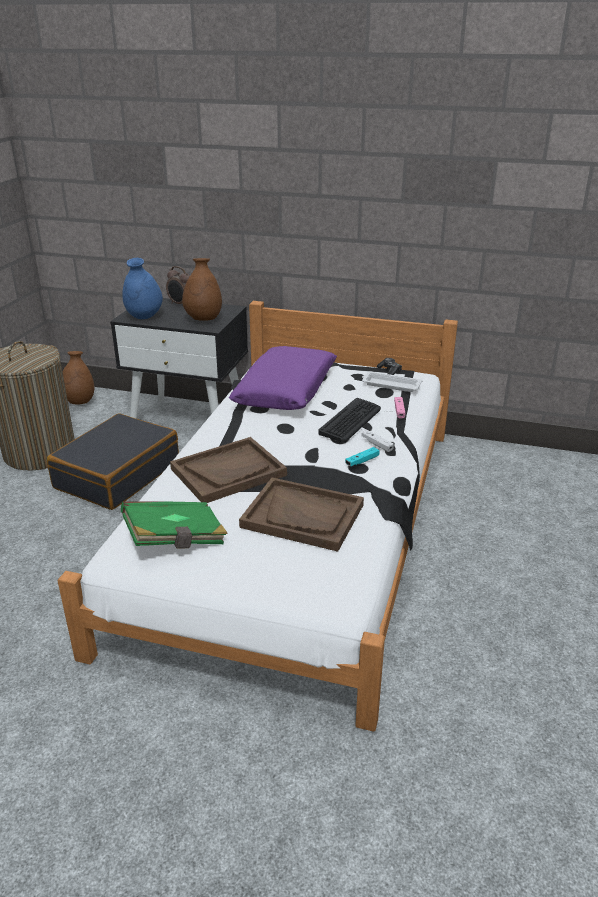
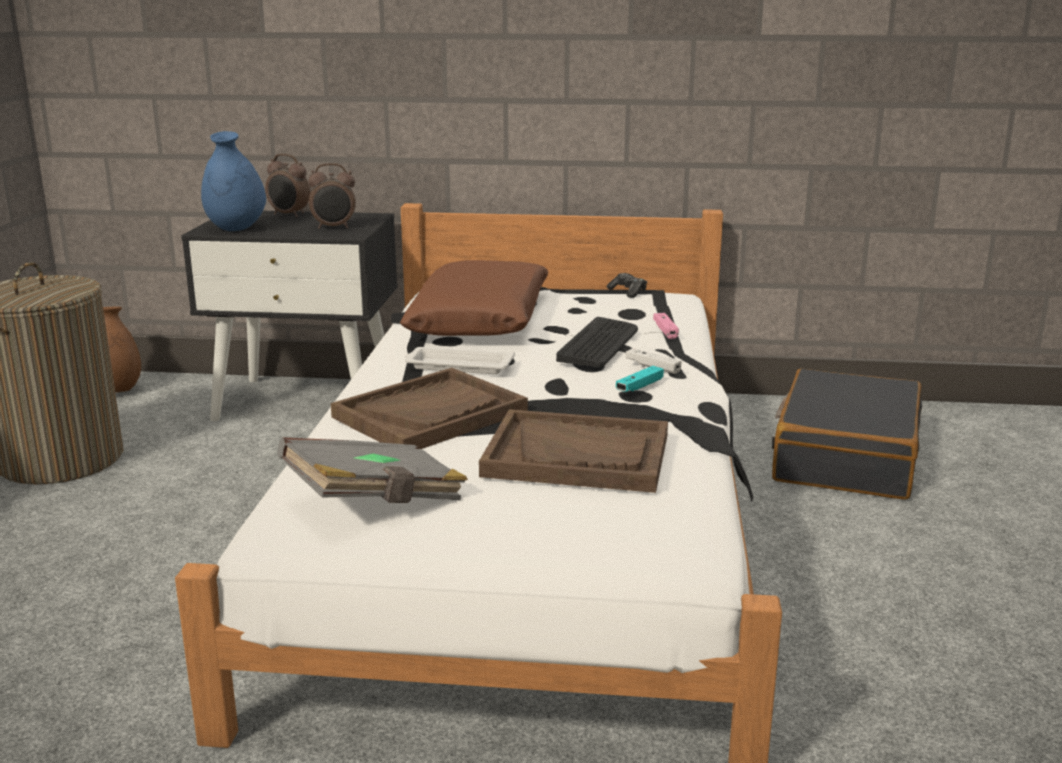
camera: 10 degrees left, 10 degrees down
black suitcase [47,413,179,510] -> black suitcase moved to [772,369,922,500]
green book [121,501,228,548] -> grey book [277,437,468,503]
brown vase [182,258,222,321] -> alarm clock [308,163,356,229]
purple pillow [229,346,337,410] -> brown pillow [400,260,549,336]
white tray [362,372,423,392] -> white tray moved to [405,347,515,374]

